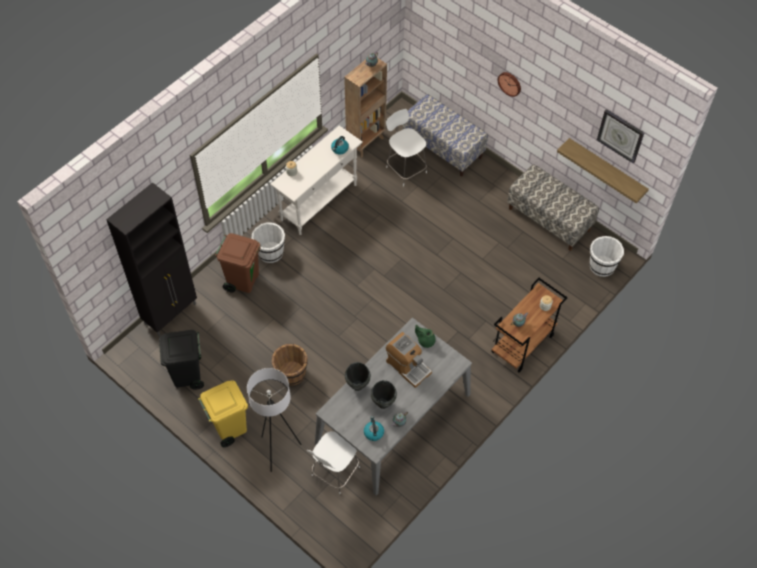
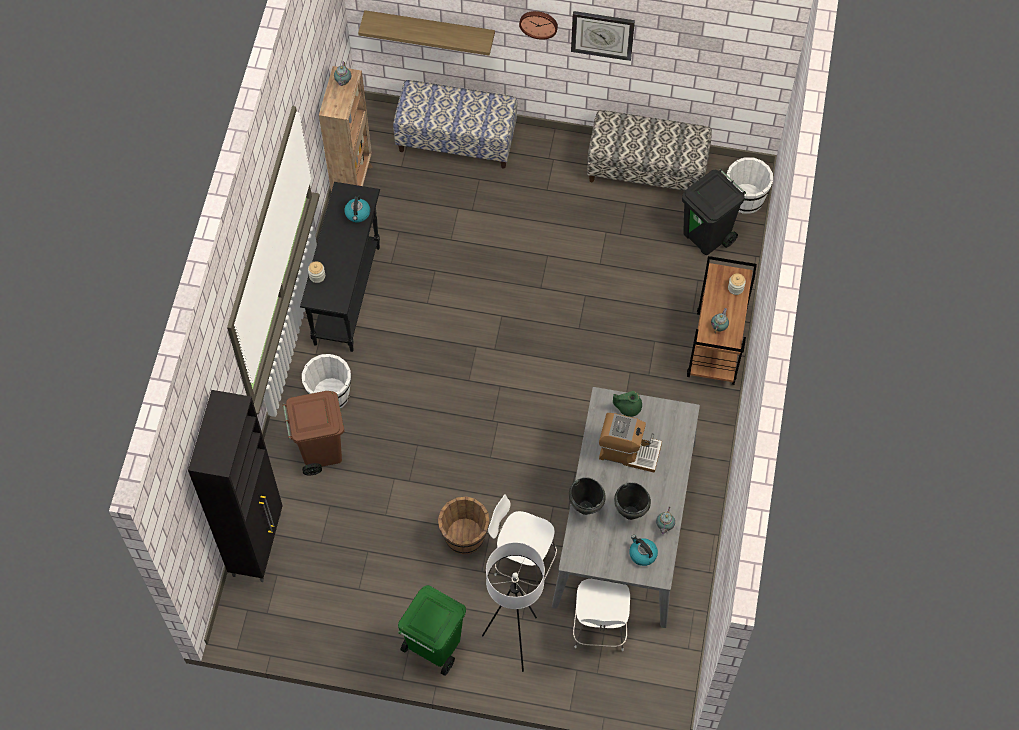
camera: 30 degrees left, 5 degrees up
black trash can [159,330,204,390] -> black trash can moved to [682,169,746,255]
yellow trash can [198,380,248,447] -> green trash can [398,585,466,676]
white console table [270,125,363,235] -> black console table [300,182,380,352]
white chair [386,109,427,187] -> white chair moved to [488,494,557,587]
shelf [557,138,649,203] -> shelf moved to [358,10,495,56]
wall clock [597,109,644,164] -> wall clock moved to [571,11,635,61]

